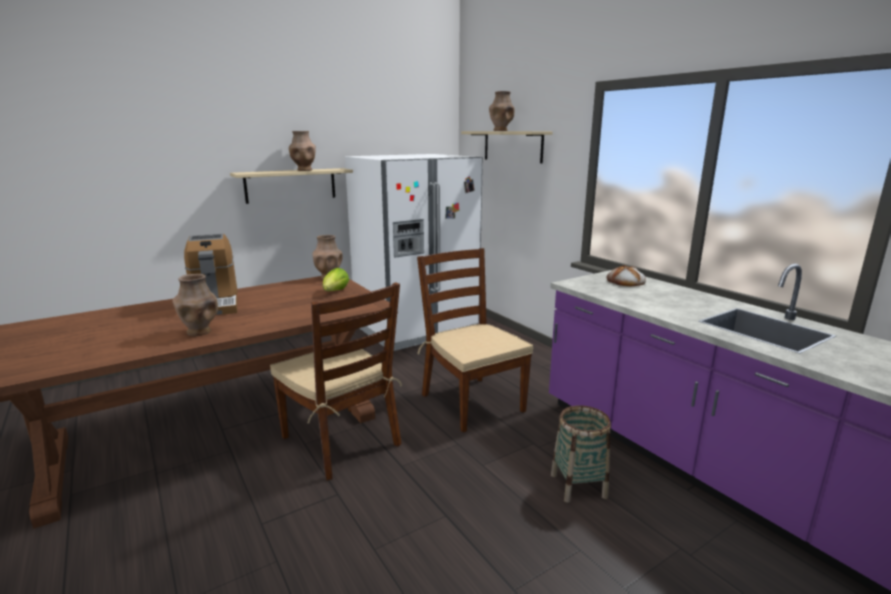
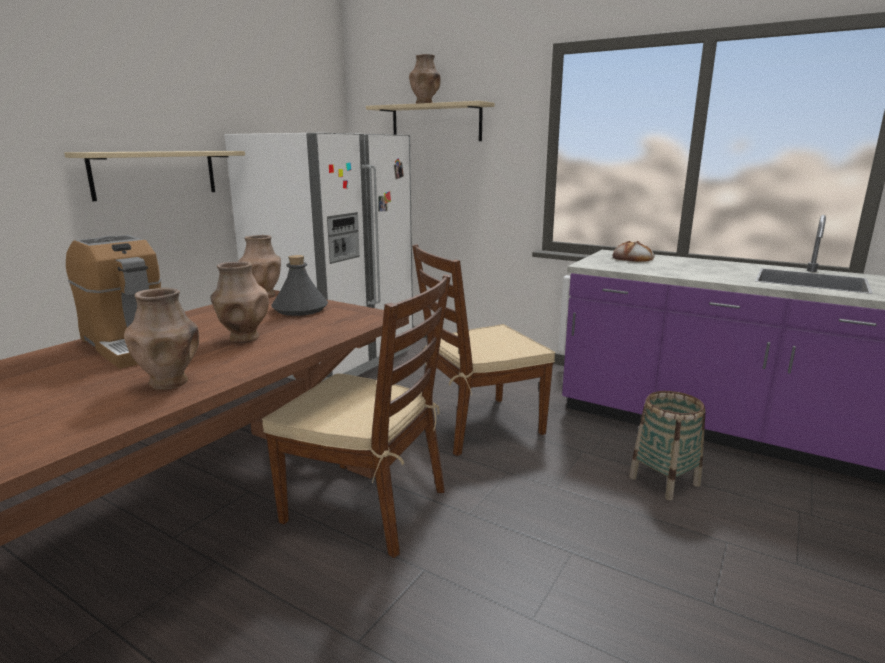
camera: 25 degrees left, 0 degrees up
brown vase [289,131,316,171] -> brown vase moved to [210,262,269,343]
lettuce [323,268,349,291] -> grey bottle [271,255,328,316]
brown chair [417,248,533,432] -> brown chair turned 60 degrees counterclockwise [412,244,555,456]

